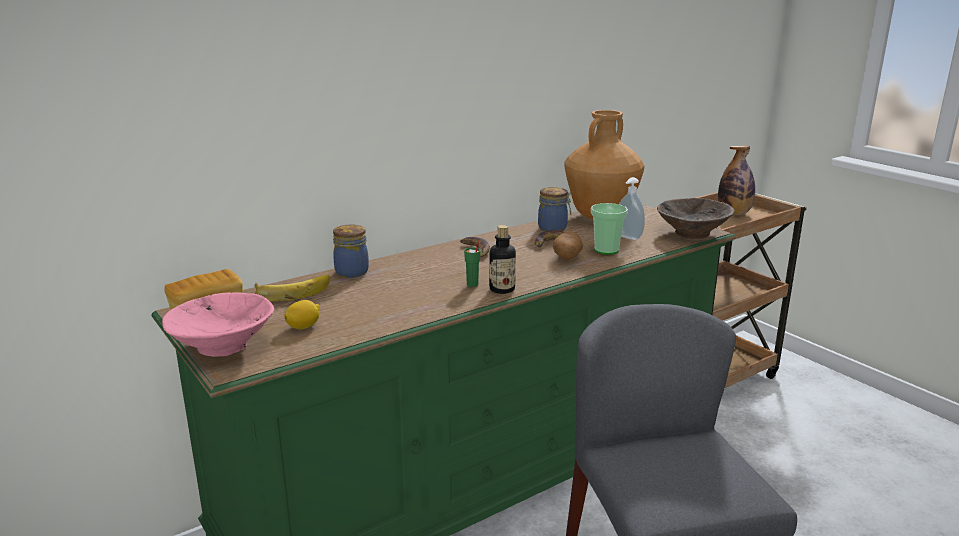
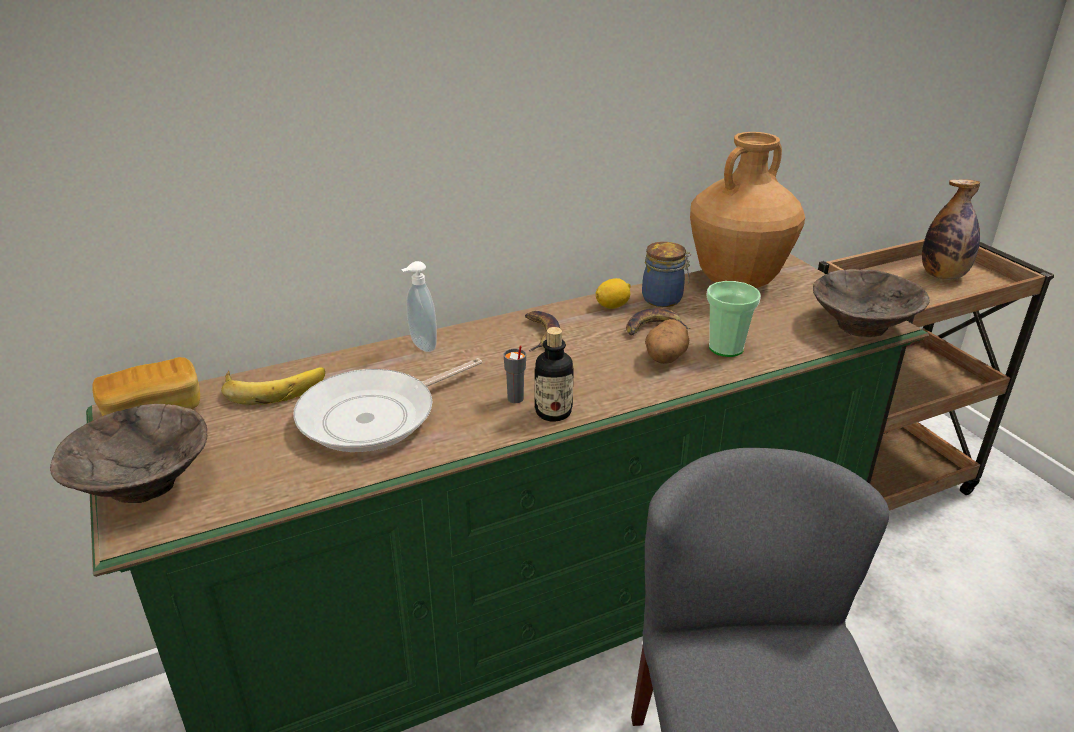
camera: 10 degrees right, 10 degrees up
pink bowl [162,292,274,357] -> brown bowl [50,404,208,503]
lemon [284,300,319,329] -> lemon moved to [596,278,631,309]
jar [333,225,369,278] -> none
green cup [464,241,481,287] -> grey cup [503,345,526,403]
soap dispenser [619,177,645,240] -> soap dispenser moved to [401,261,437,352]
none -> frying pan [293,358,482,452]

